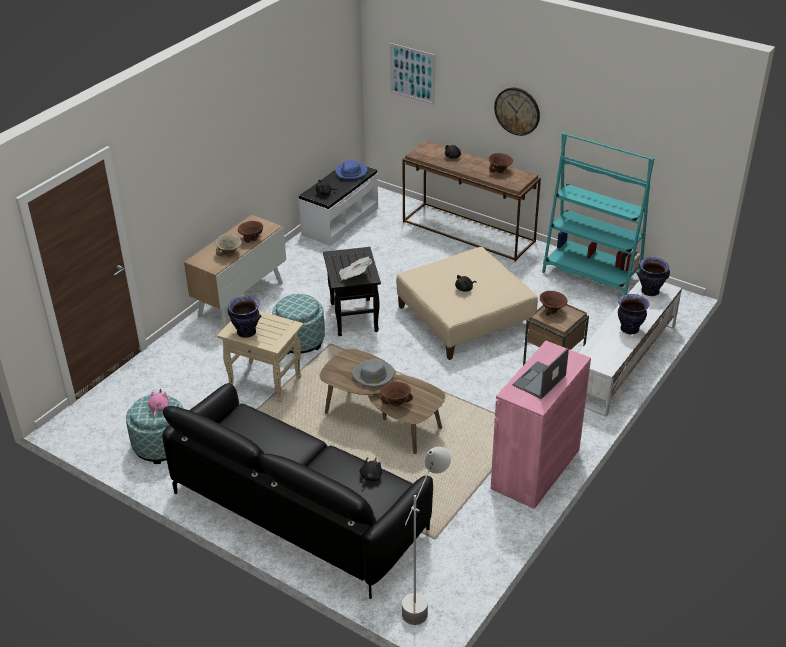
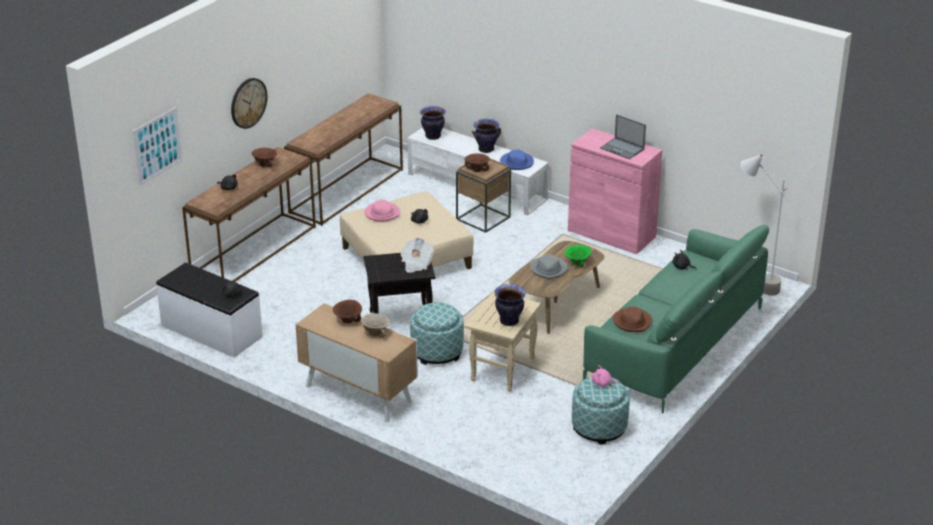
camera: 90 degrees left, 5 degrees down
black sofa [162,383,433,599] -> green sofa [583,225,769,413]
blue hat [335,160,367,180] -> blue hat moved to [500,150,534,170]
brown bowl [381,382,413,406] -> green bowl [565,245,591,267]
turquoise bookcase [542,132,654,295] -> brown console table [284,93,403,226]
none -> pink hat [364,200,400,222]
none -> brown hat [613,306,652,332]

